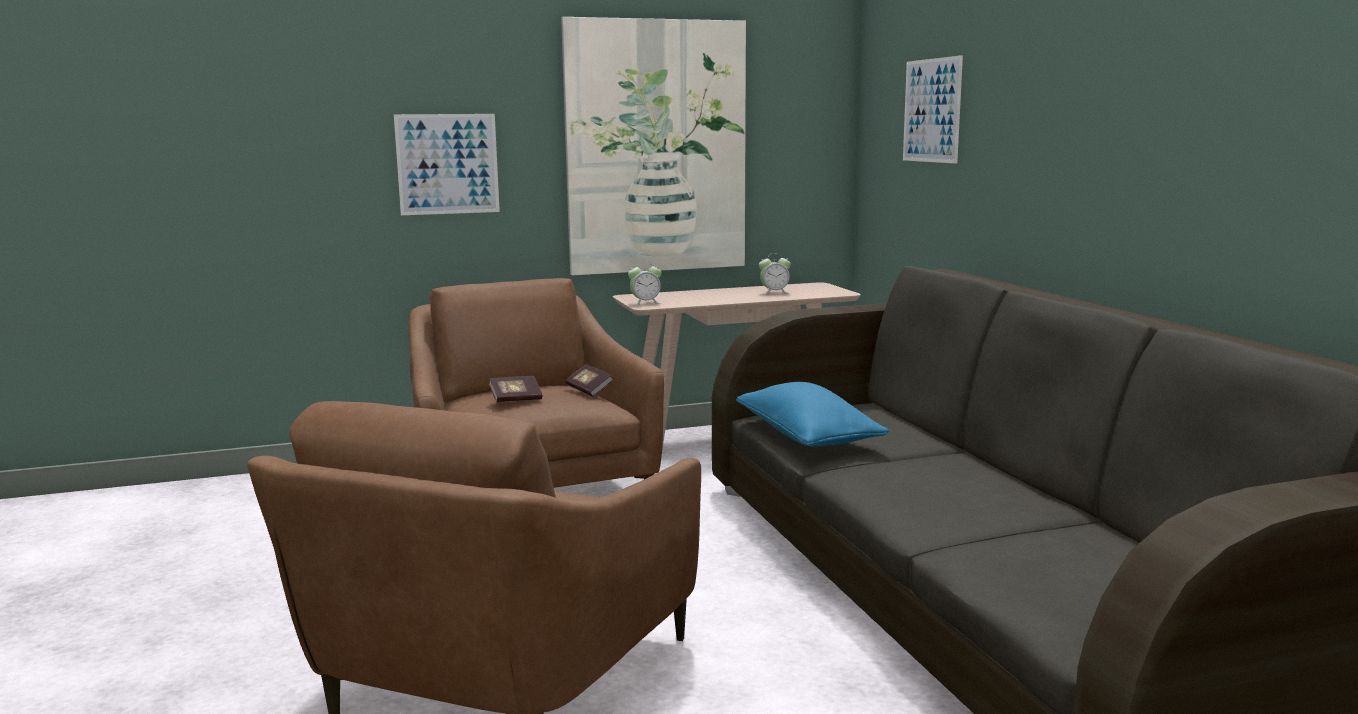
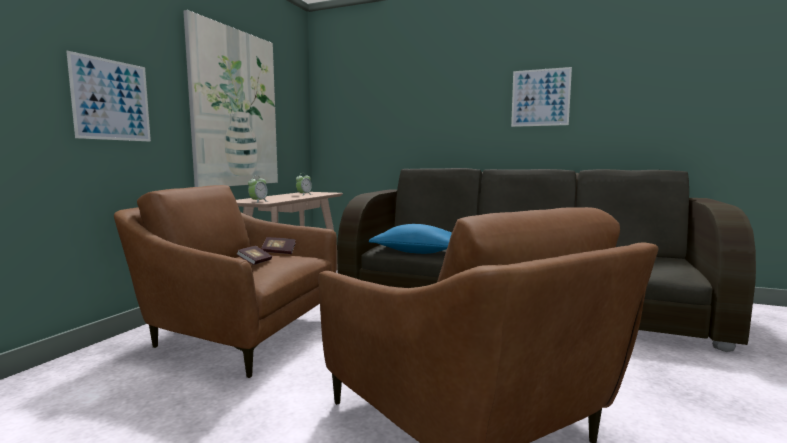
camera: 50 degrees left, 5 degrees down
picture [903,55,963,164] -> picture moved to [511,67,572,127]

